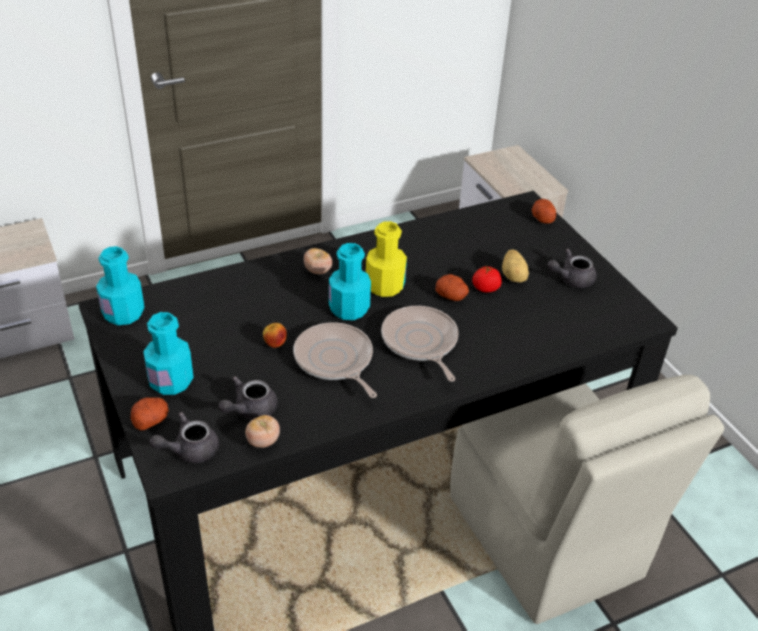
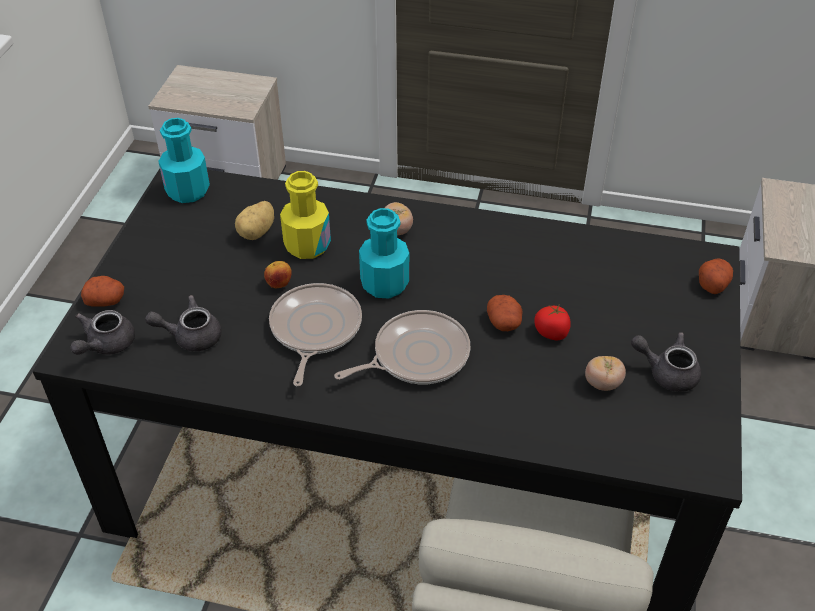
camera: 40 degrees right, 5 degrees up
turquoise bottle [143,312,194,395] -> none
grey teapot [149,412,219,463] -> grey teapot turned 75 degrees counterclockwise [71,310,135,355]
tomato [245,415,280,448] -> tomato moved to [585,356,626,391]
yellow bottle [366,221,407,297] -> yellow bottle moved to [280,171,331,259]
frying pan [381,306,459,381] -> frying pan turned 45 degrees clockwise [334,310,471,384]
potato [502,249,529,282] -> potato moved to [235,201,274,240]

